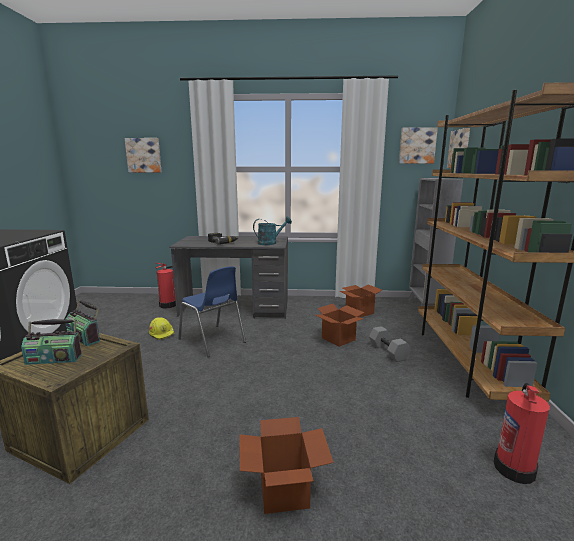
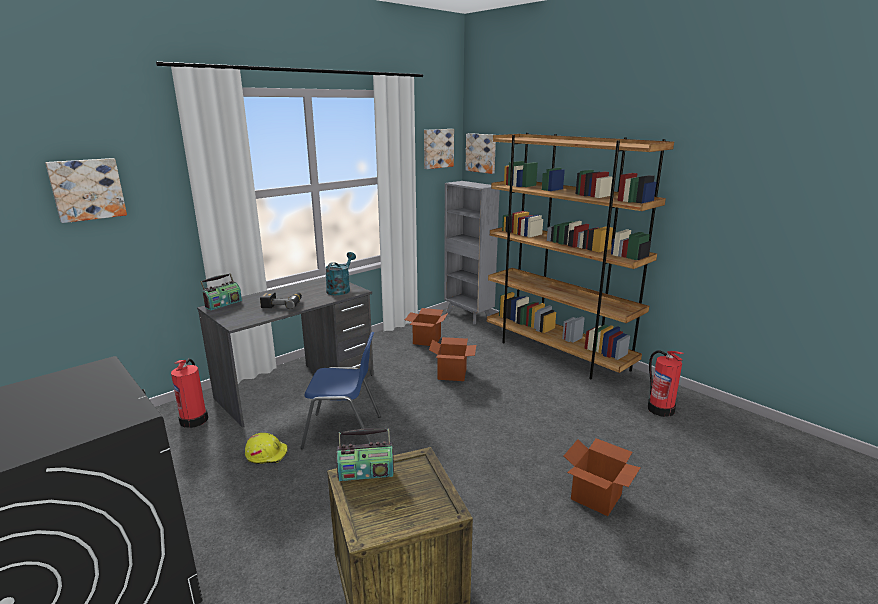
camera: 45 degrees left, 5 degrees up
radio [21,319,82,365] -> radio moved to [200,273,242,310]
grey dumbbell [369,326,410,362] -> none

